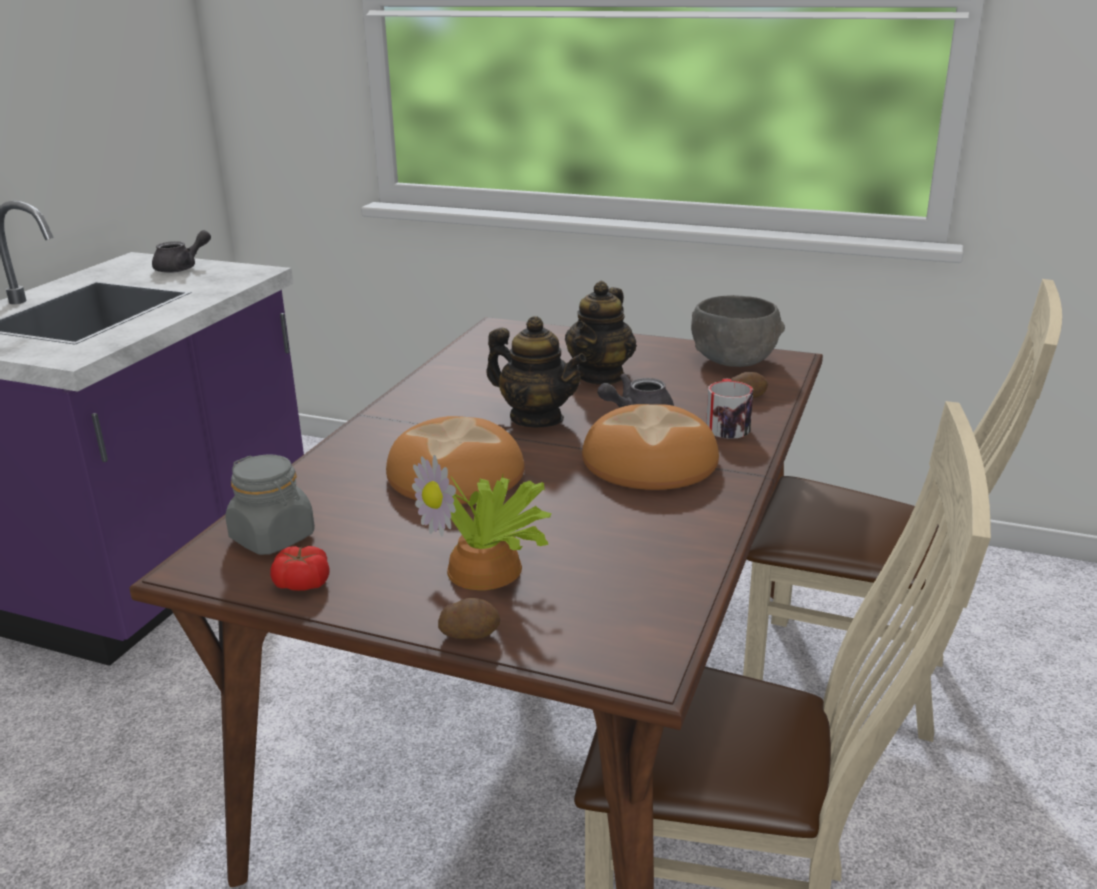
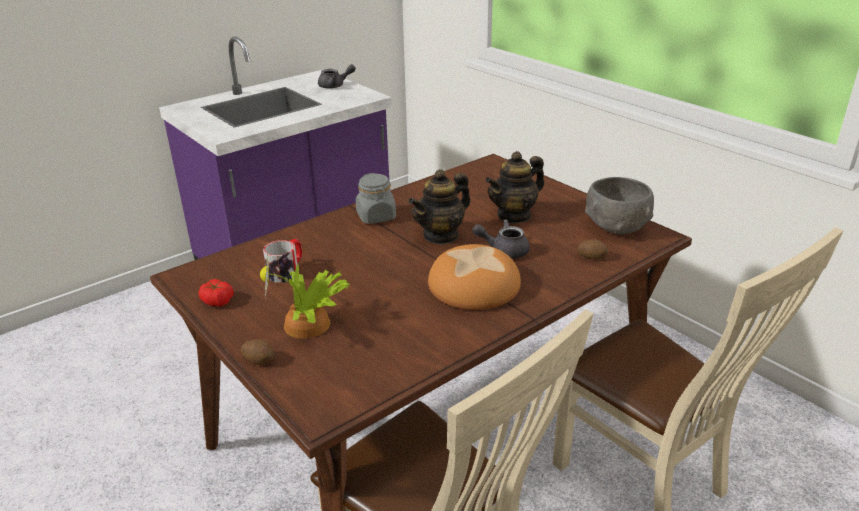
camera: 30 degrees right, 5 degrees up
grey jar [225,455,315,555] -> grey jar moved to [356,173,396,224]
bread [386,416,525,504] -> none
teapot [486,316,586,427] -> teapot turned 75 degrees clockwise [408,169,471,245]
mug [706,379,753,439] -> mug moved to [263,239,302,283]

